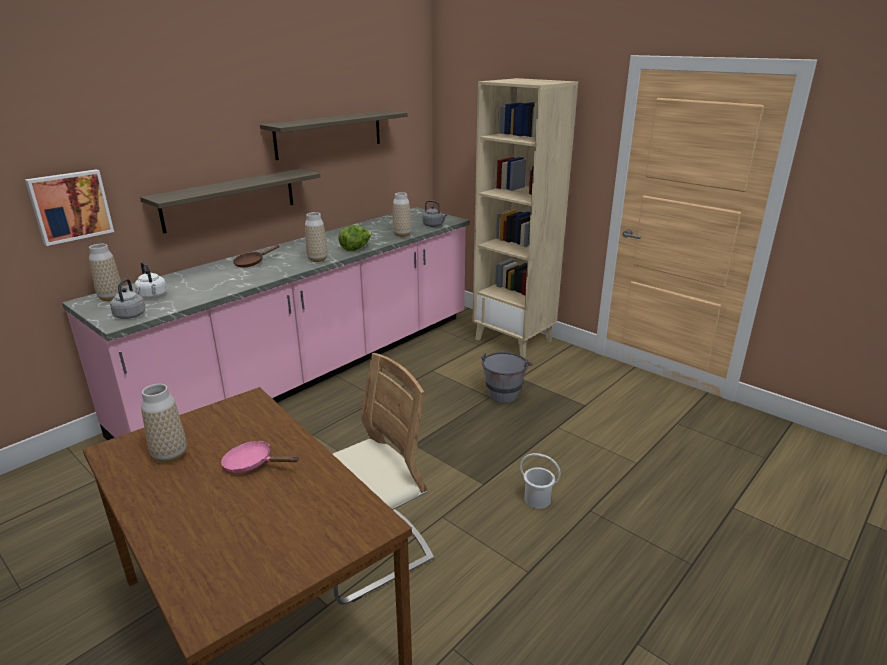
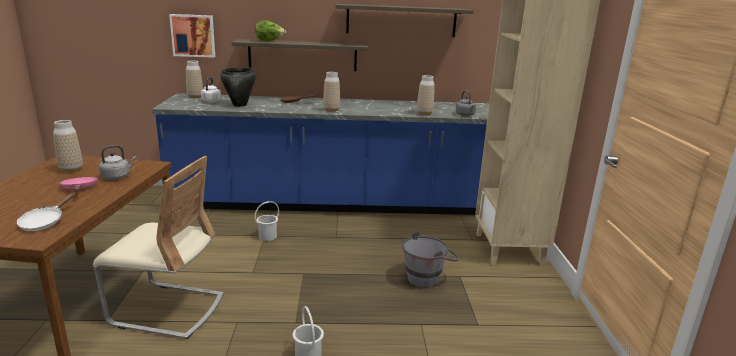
camera: 45 degrees right, 5 degrees down
pink counter [62,207,470,440] -> blue counter [152,93,489,215]
grey kettle [110,279,145,319] -> grey kettle moved to [99,145,136,180]
lettuce [338,225,372,251] -> lettuce moved to [255,20,286,42]
none -> white frying pan [17,192,75,231]
none -> black cooking pot [220,68,256,107]
none -> white bucket [254,201,279,241]

